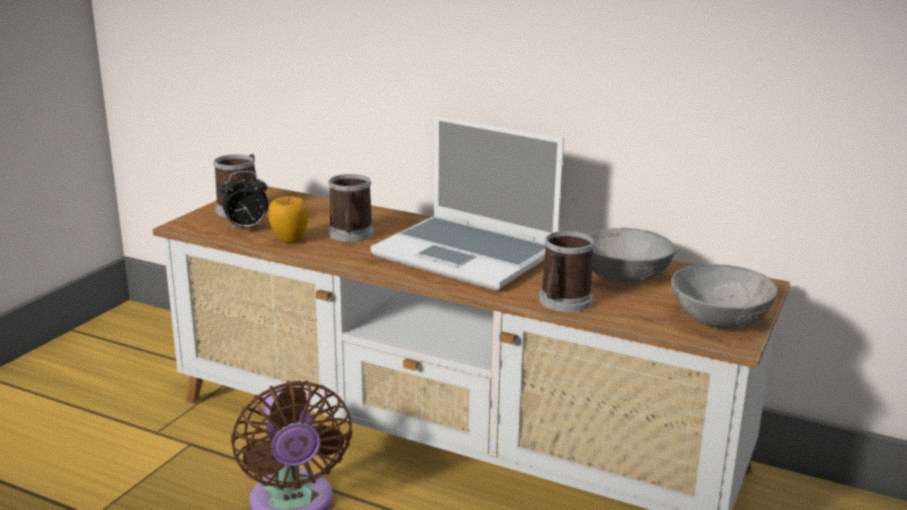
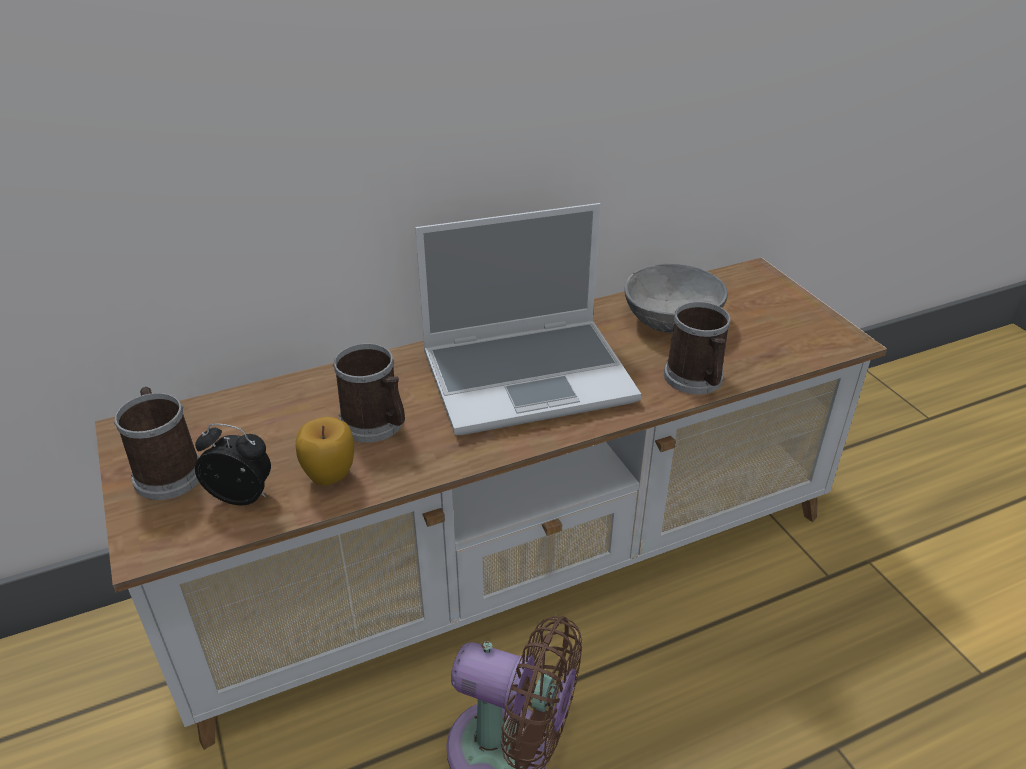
camera: 50 degrees left, 15 degrees up
alarm clock [220,171,268,231] -> alarm clock turned 105 degrees counterclockwise [195,423,271,505]
grey bowl [671,264,777,329] -> none

